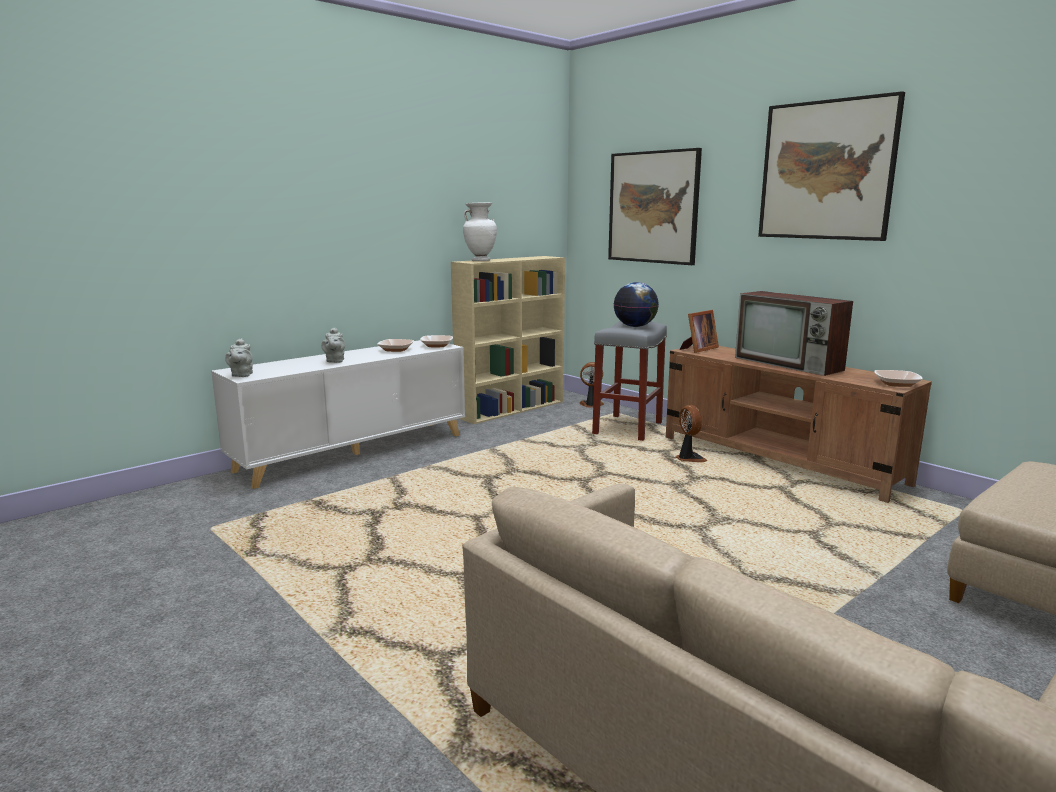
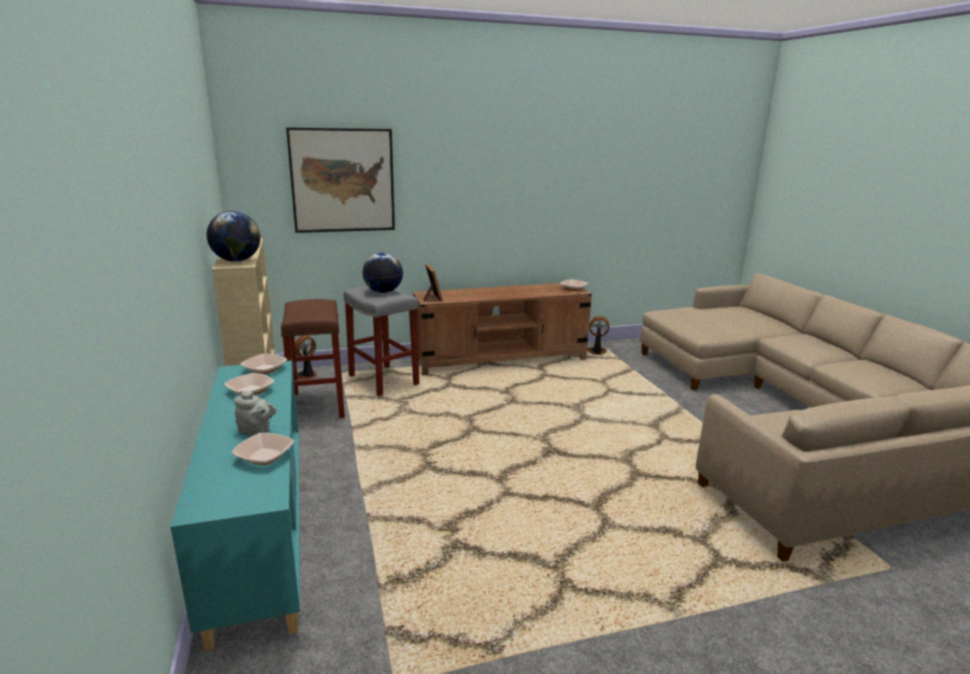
camera: 65 degrees left, 5 degrees up
white cabinet [211,340,465,489] -> turquoise cabinet [171,361,300,651]
grey teapot [225,338,253,377] -> none
white vase [463,203,497,261] -> globe [207,211,261,262]
fan [675,405,708,462] -> fan moved to [587,316,609,355]
television [735,291,853,376] -> none
picture [758,91,905,241] -> none
none -> bowl [232,433,294,465]
none -> brown stool [281,299,345,418]

